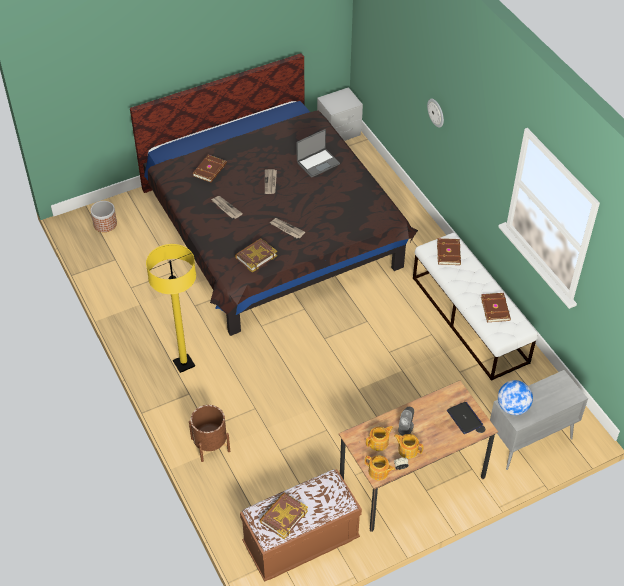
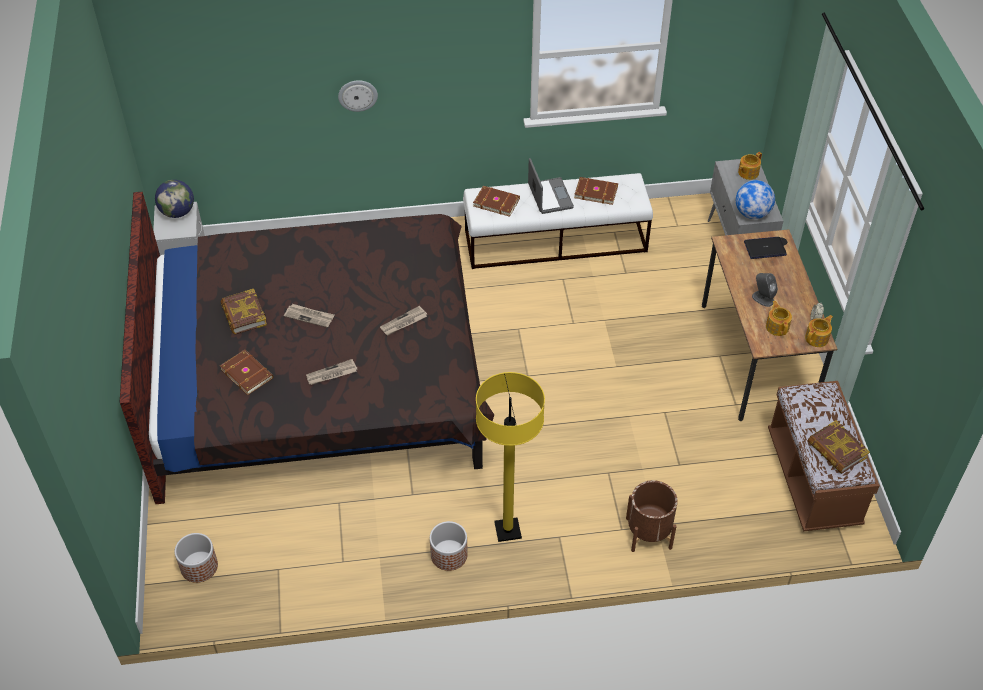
camera: 70 degrees left, 0 degrees up
book [235,238,277,272] -> book moved to [221,289,267,335]
laptop [297,129,340,178] -> laptop moved to [528,158,574,214]
teapot [394,434,424,459] -> teapot moved to [738,152,762,180]
none -> globe [155,180,194,218]
none -> planter [430,521,468,571]

